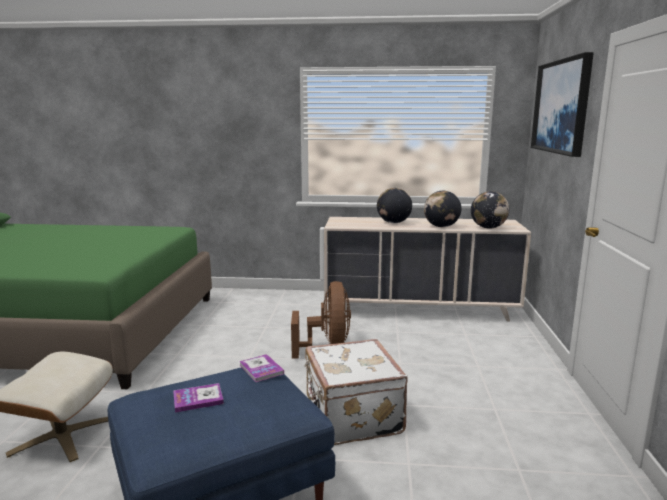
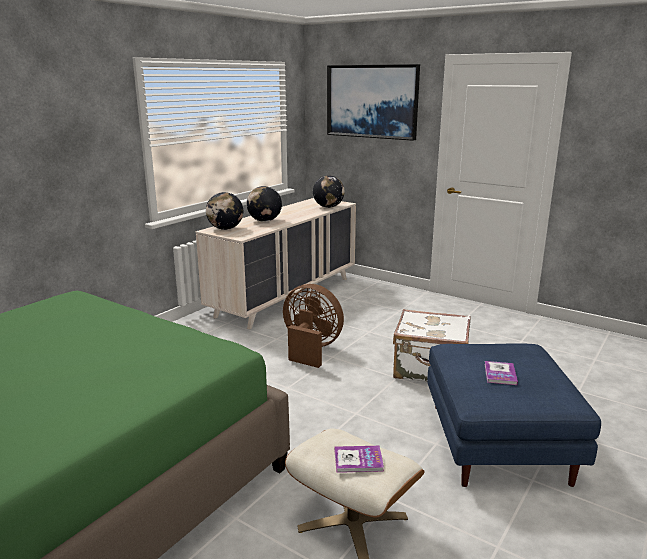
camera: 60 degrees left, 5 degrees up
book [239,354,284,382] -> book moved to [334,446,384,473]
globe [424,191,461,227] -> globe moved to [206,192,243,230]

